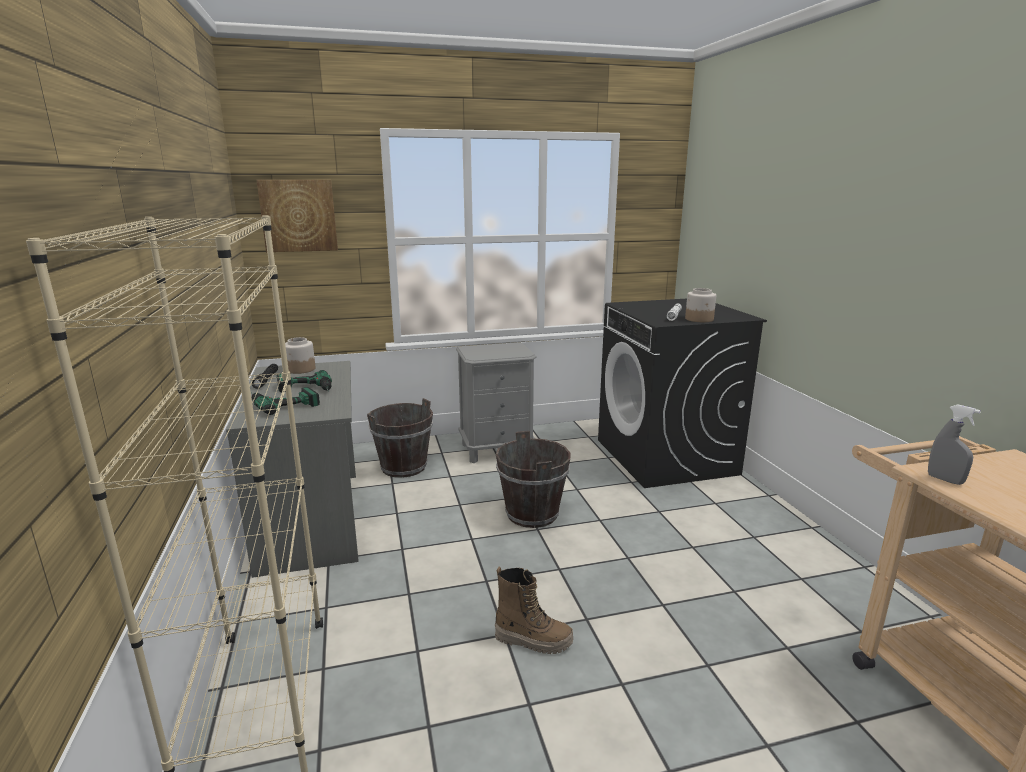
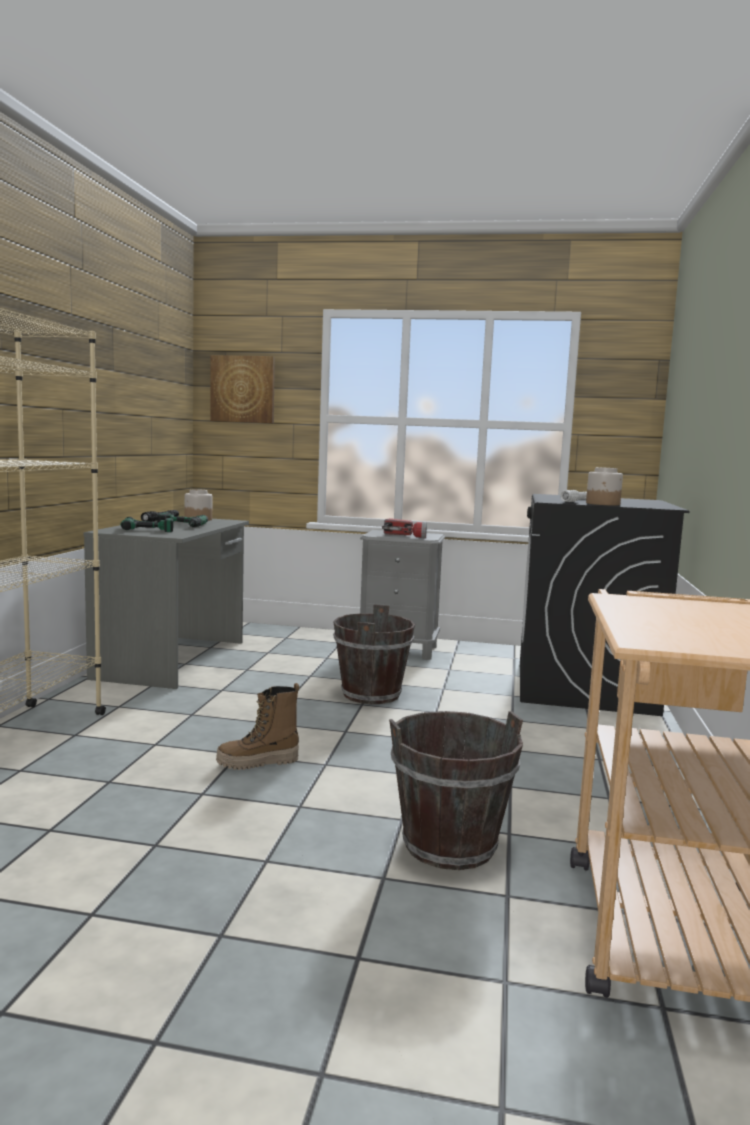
camera: 25 degrees right, 10 degrees down
brown bucket [367,398,433,478] -> brown bucket moved to [389,711,523,870]
boot [495,567,573,654] -> boot turned 120 degrees clockwise [216,683,299,770]
grey spray bottle [928,405,981,485] -> none
none -> flashlight [382,518,427,538]

